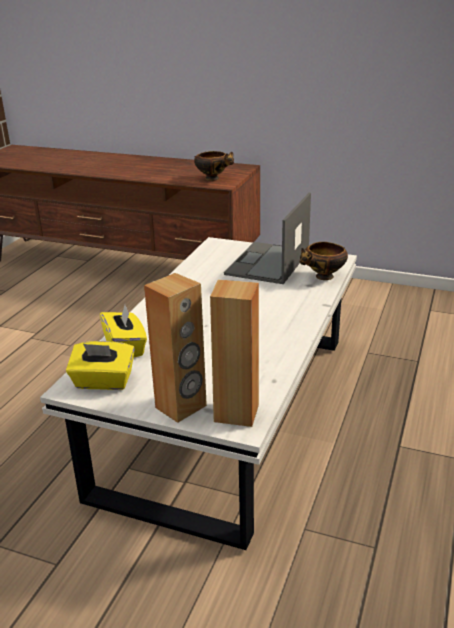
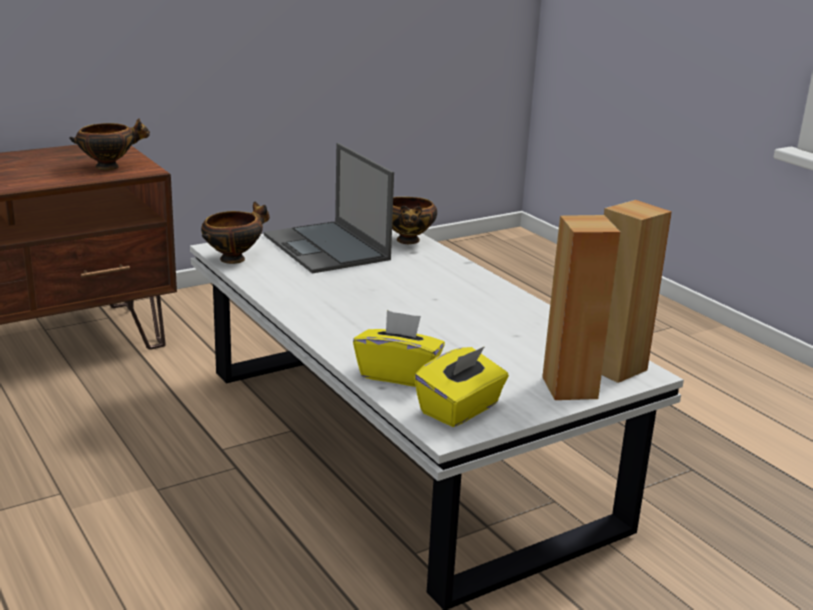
camera: 55 degrees left, 5 degrees down
none -> bowl [201,202,270,264]

